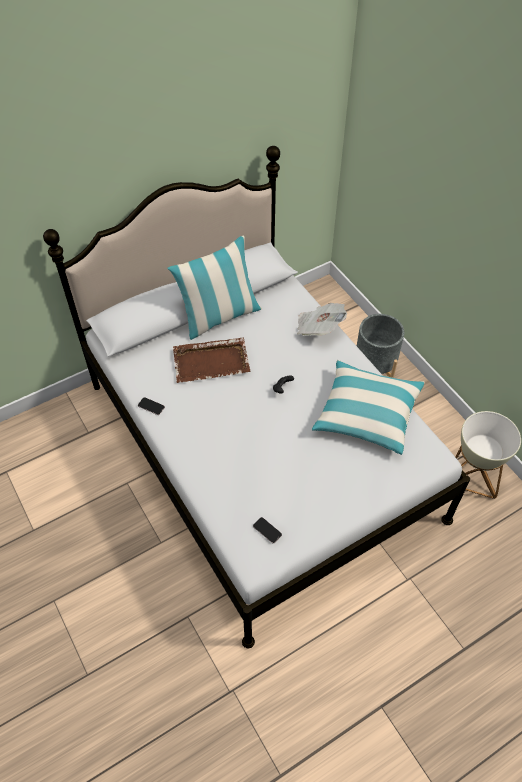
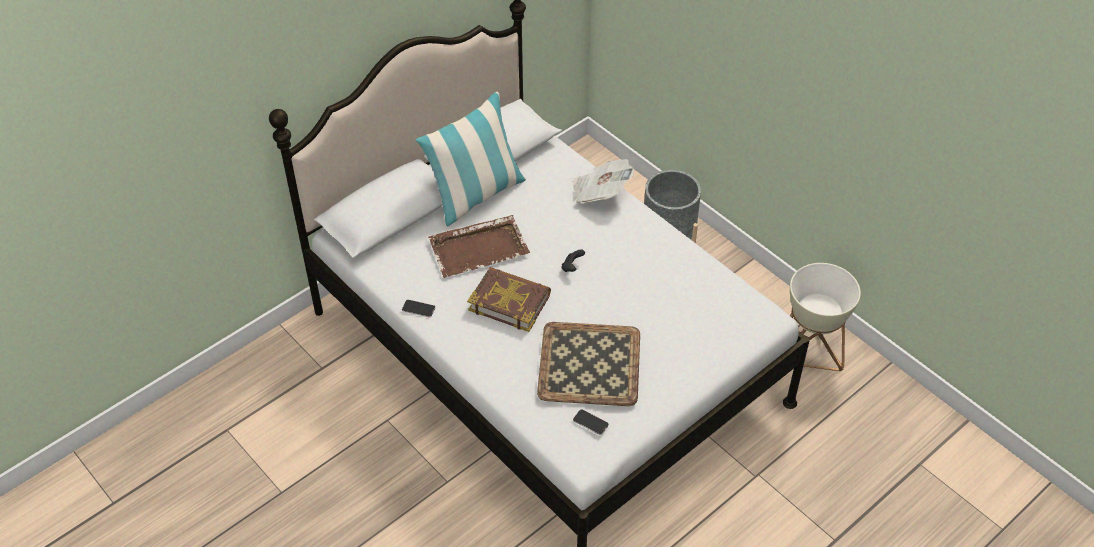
camera: 10 degrees left, 5 degrees down
pillow [312,360,425,455] -> none
none -> book [467,267,551,332]
none -> tray [537,322,640,406]

